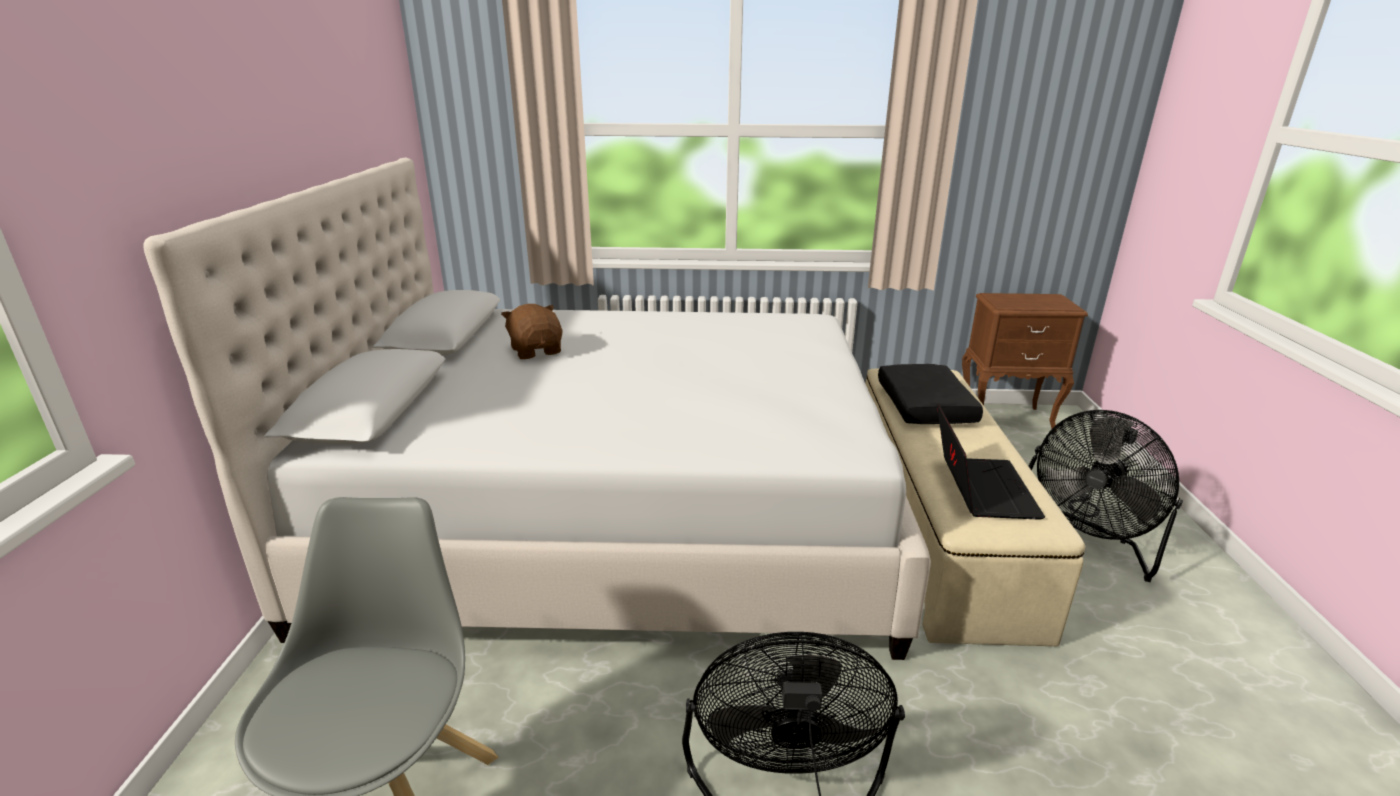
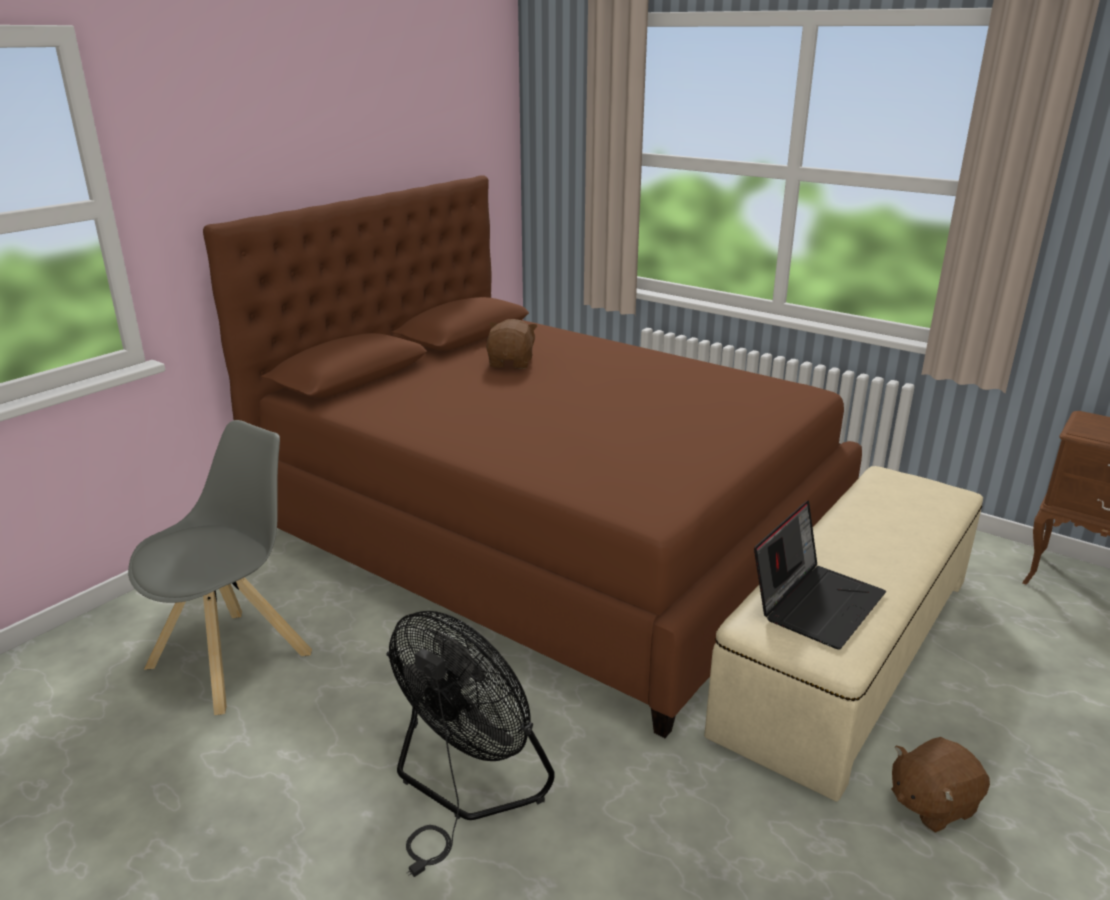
camera: 35 degrees right, 0 degrees up
white bed [143,158,931,660] -> brown bed [203,175,862,738]
black pillow [878,364,983,424] -> none
black fan [1029,410,1183,582] -> none
none -> brown plush toy [892,737,990,833]

